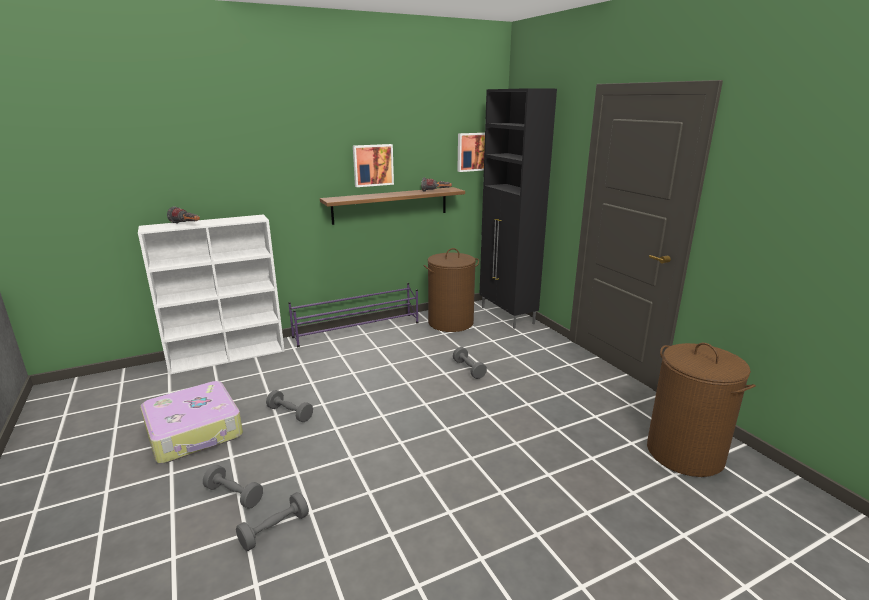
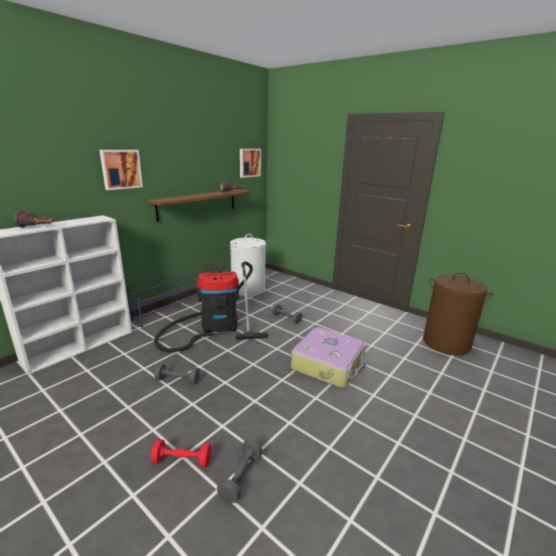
camera: 25 degrees left, 0 degrees up
suitcase [140,381,243,463] -> suitcase moved to [291,327,366,388]
grey dumbbell [203,465,263,509] -> red dumbbell [150,439,211,468]
picture [353,144,394,187] -> picture moved to [99,150,143,190]
brown laundry basket [424,248,479,332] -> white laundry basket [230,234,266,296]
black cabinet [479,88,557,329] -> none
none -> vacuum cleaner [154,261,268,352]

